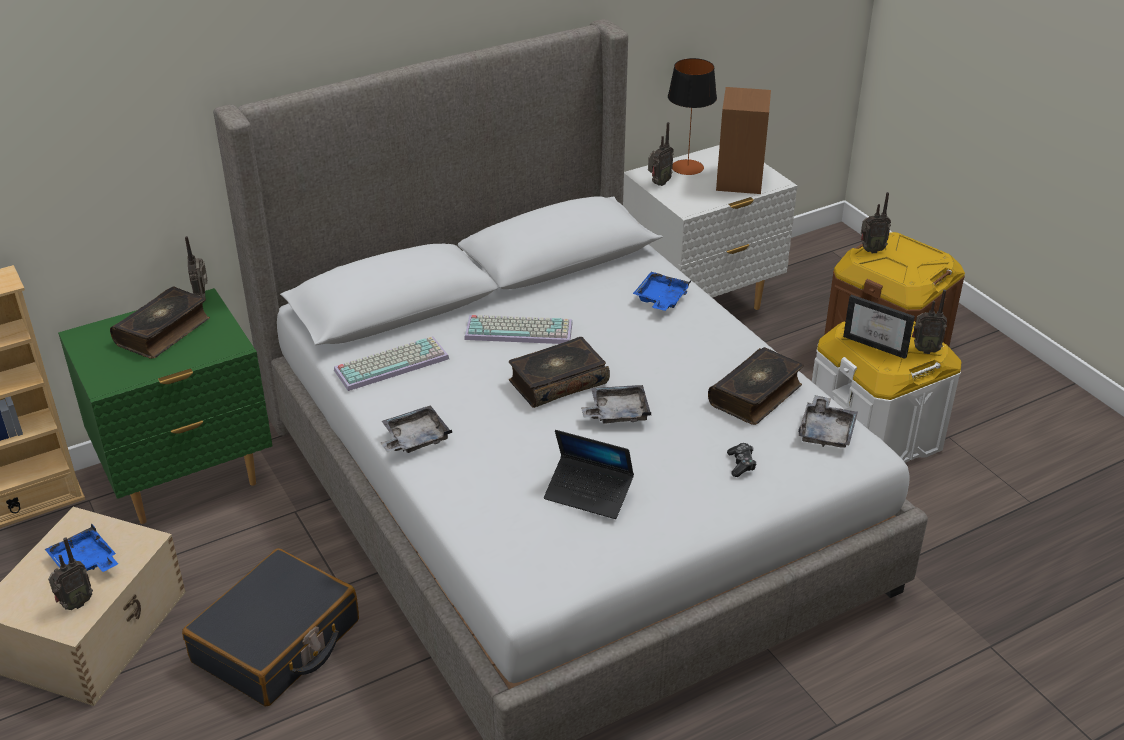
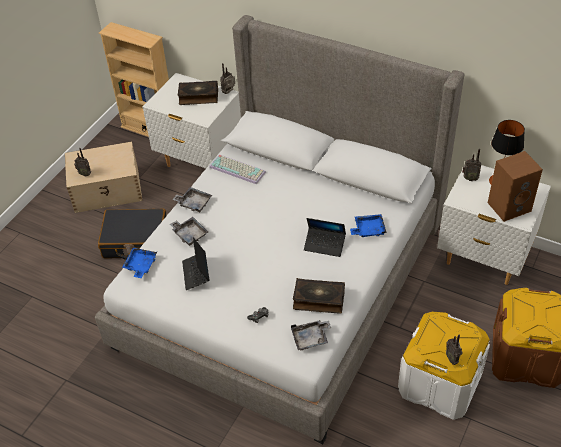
camera: 60 degrees right, 10 degrees up
blue tray [45,523,118,572] -> blue tray moved to [122,247,157,278]
green nightstand [58,288,273,524] -> white nightstand [143,73,241,169]
keyboard [464,315,572,344] -> none
book [509,337,610,408] -> none
grey tray [581,385,651,424] -> grey tray moved to [170,217,208,246]
picture frame [843,295,915,359] -> none
radio [861,192,891,253] -> none
none -> laptop [304,218,346,257]

